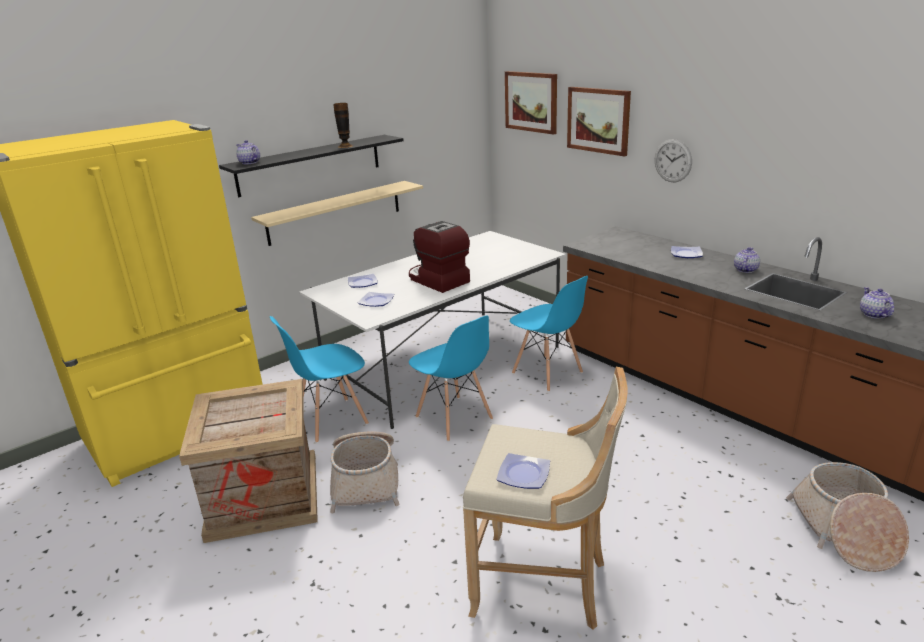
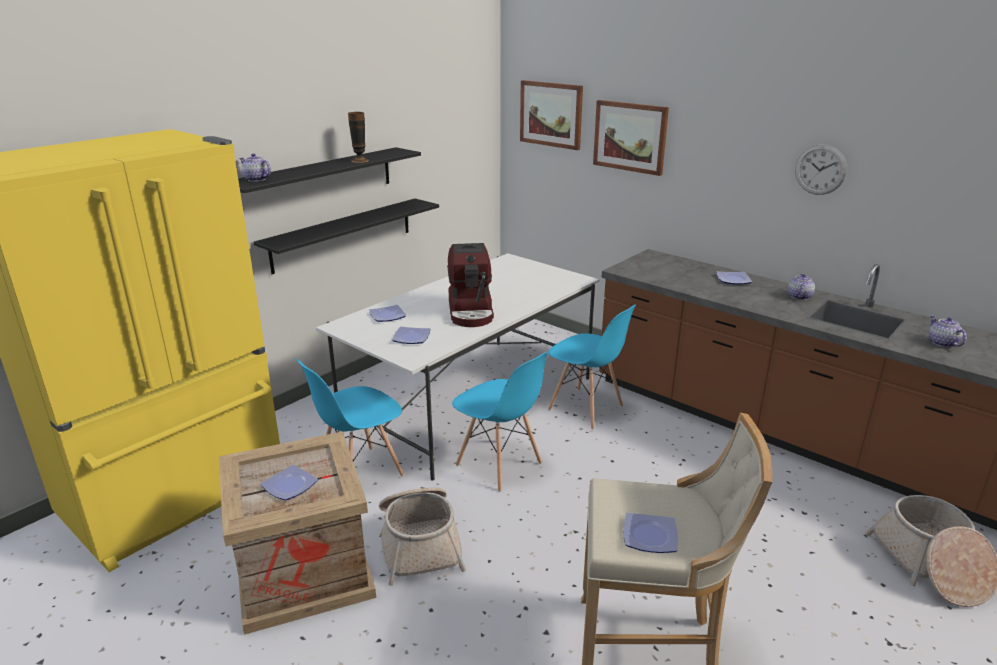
camera: 10 degrees left, 0 degrees up
beige shelf [251,181,423,246] -> black shelf [254,199,439,274]
coffee machine [409,221,470,293] -> coffee machine turned 135 degrees counterclockwise [447,243,494,327]
wall clock [655,139,692,182] -> wall clock moved to [795,145,847,195]
none -> plate [260,465,318,500]

